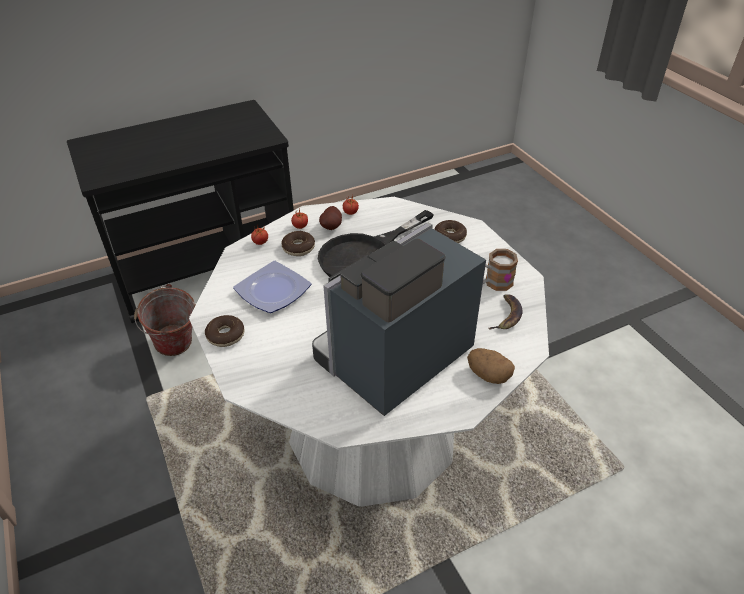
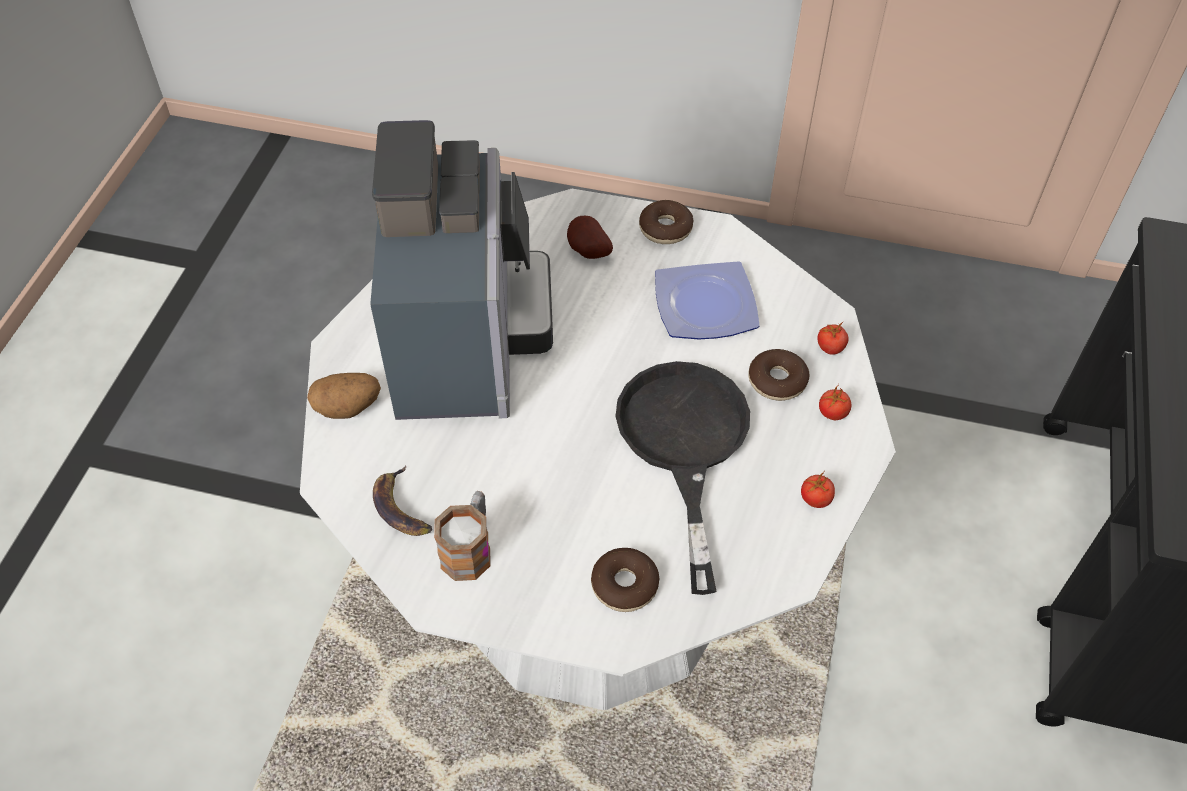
camera: 130 degrees right, 10 degrees up
bucket [134,284,196,356] -> none
potato [319,206,342,230] -> potato moved to [567,216,613,259]

